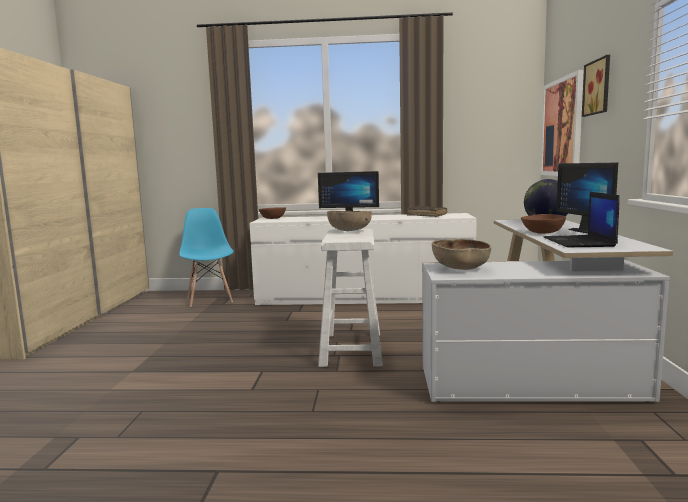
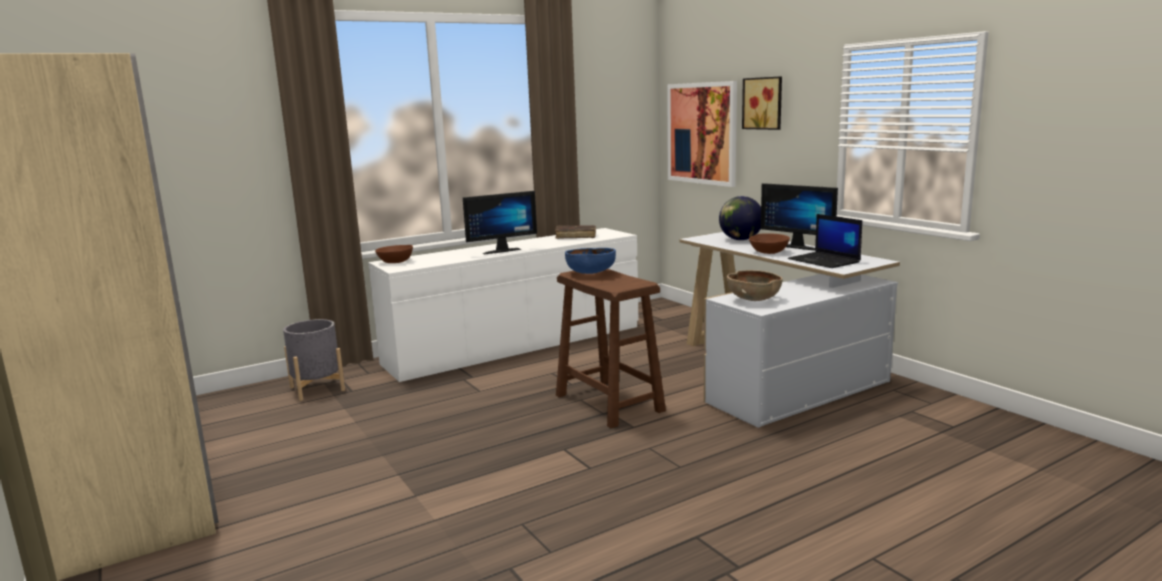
camera: 35 degrees left, 5 degrees up
blue chair [179,208,234,307] -> grey planter [283,319,345,401]
white stool [318,229,383,367] -> brown stool [556,269,666,428]
brown bowl [327,211,372,231] -> blue bowl [565,248,616,274]

